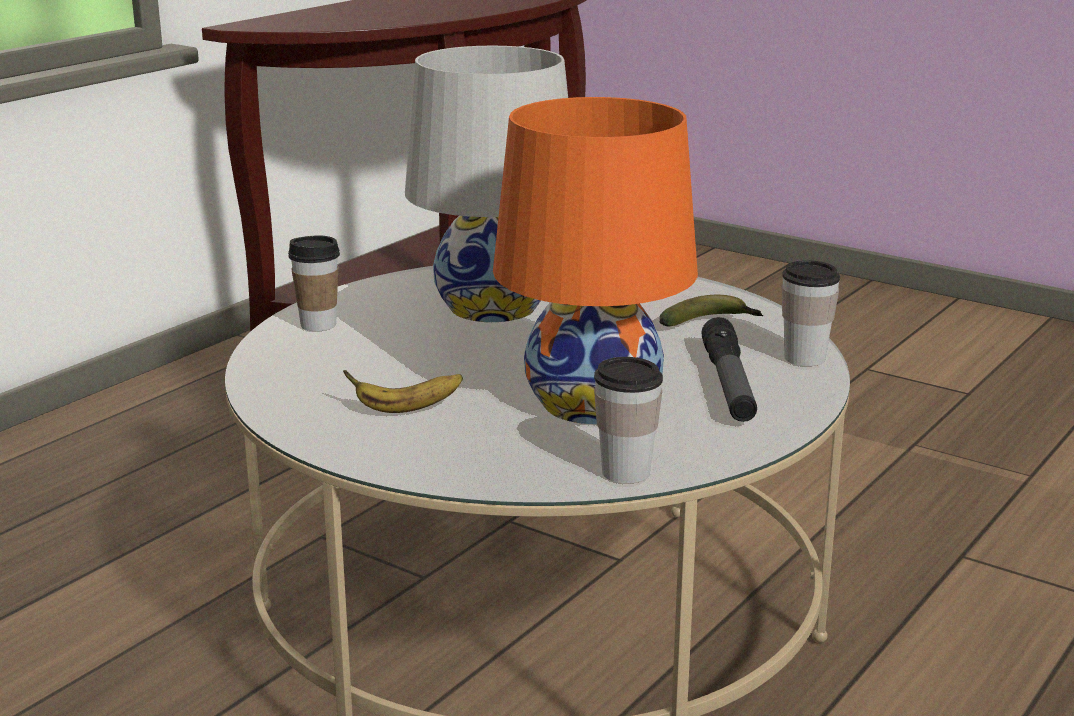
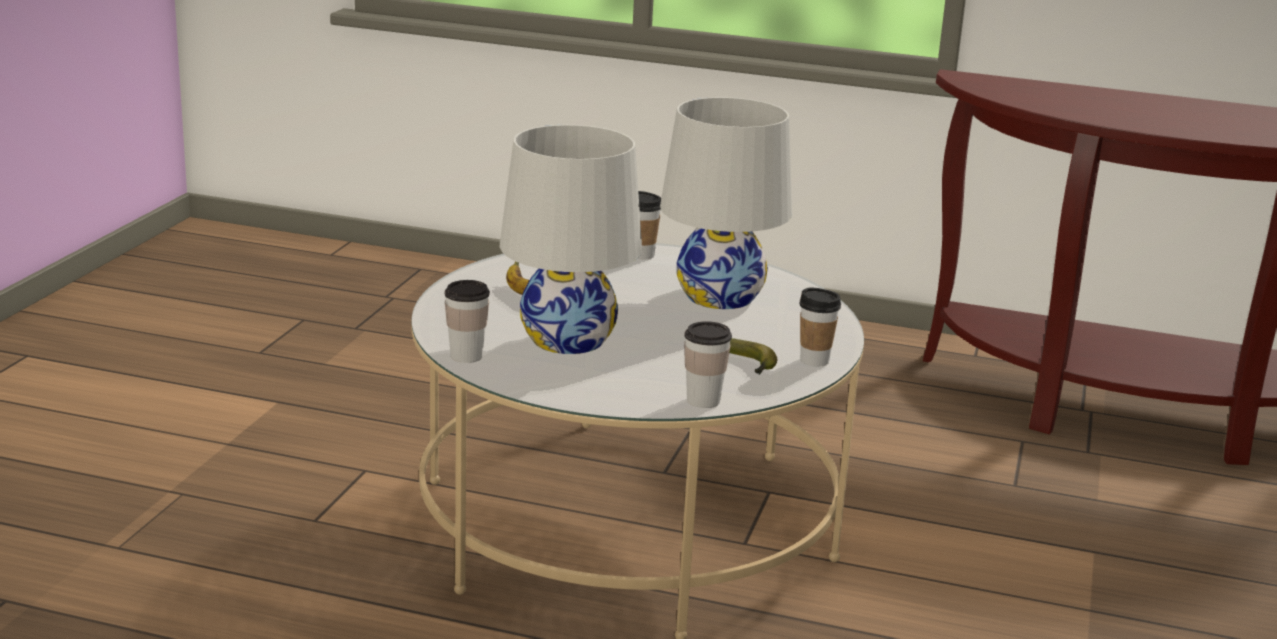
camera: 70 degrees right, 0 degrees up
orange table lamp [493,97,698,424] -> white table lamp [500,125,642,354]
flashlight [701,317,757,422] -> none
none -> cup [799,288,841,367]

